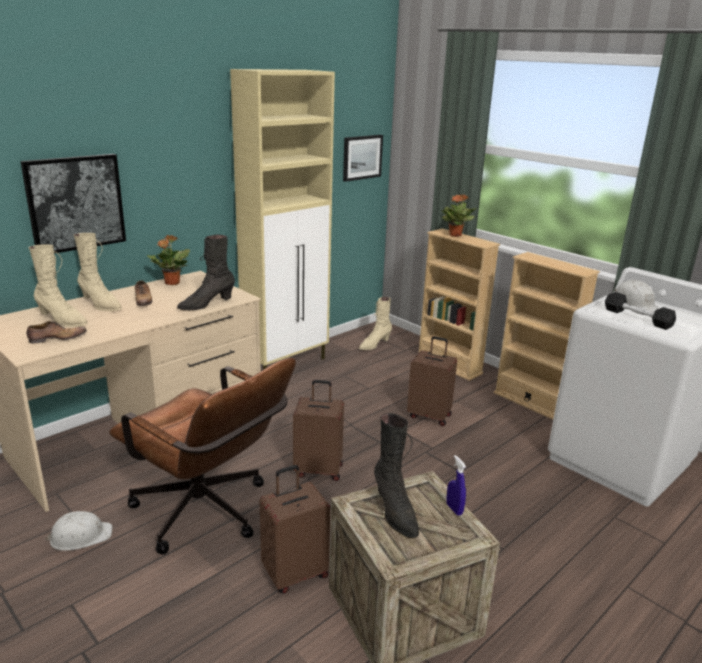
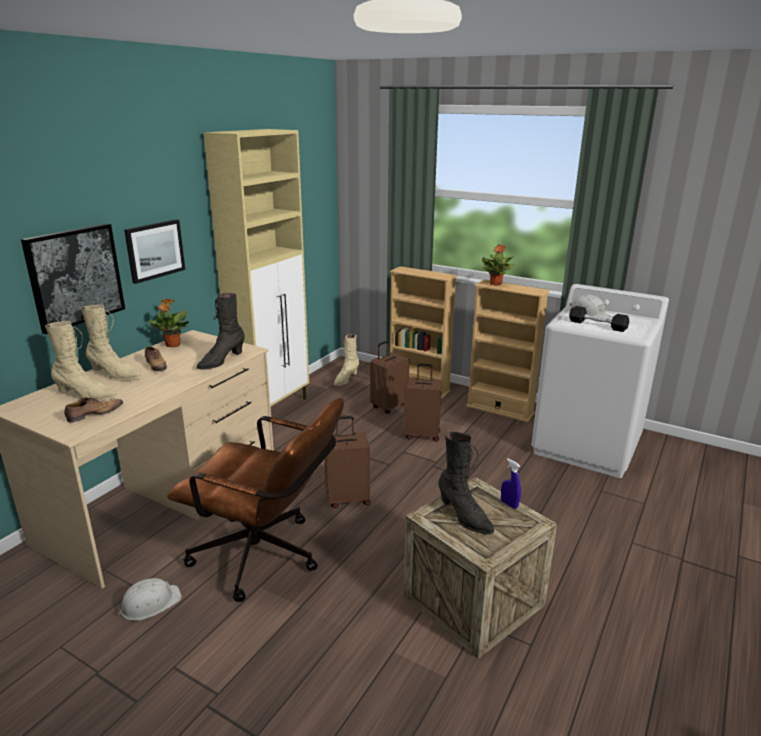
camera: 15 degrees left, 0 degrees up
brown suitcase [259,465,330,593] -> brown suitcase moved to [370,341,409,414]
picture [343,135,383,182] -> picture moved to [124,219,185,284]
potted plant [442,194,477,237] -> potted plant moved to [482,244,514,286]

